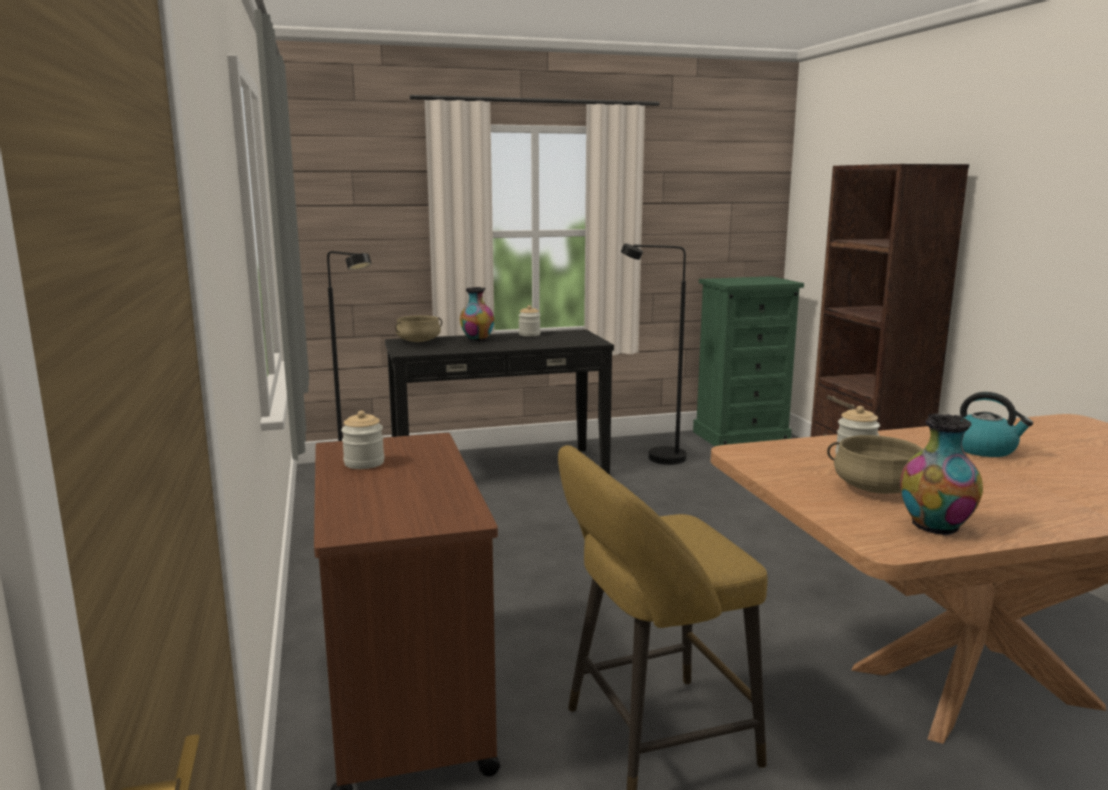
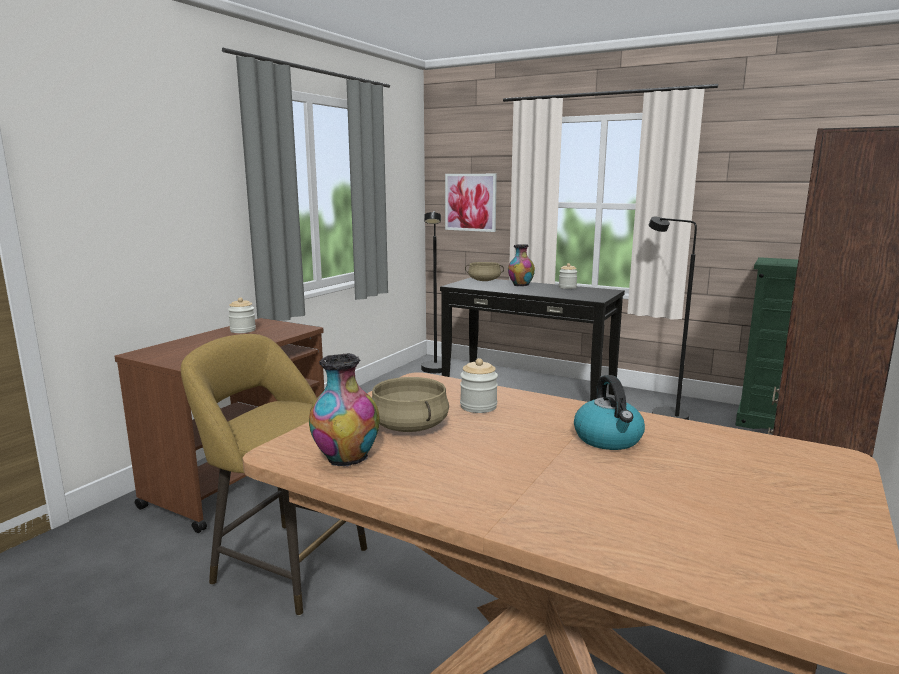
camera: 45 degrees right, 0 degrees up
none -> picture [445,174,497,232]

